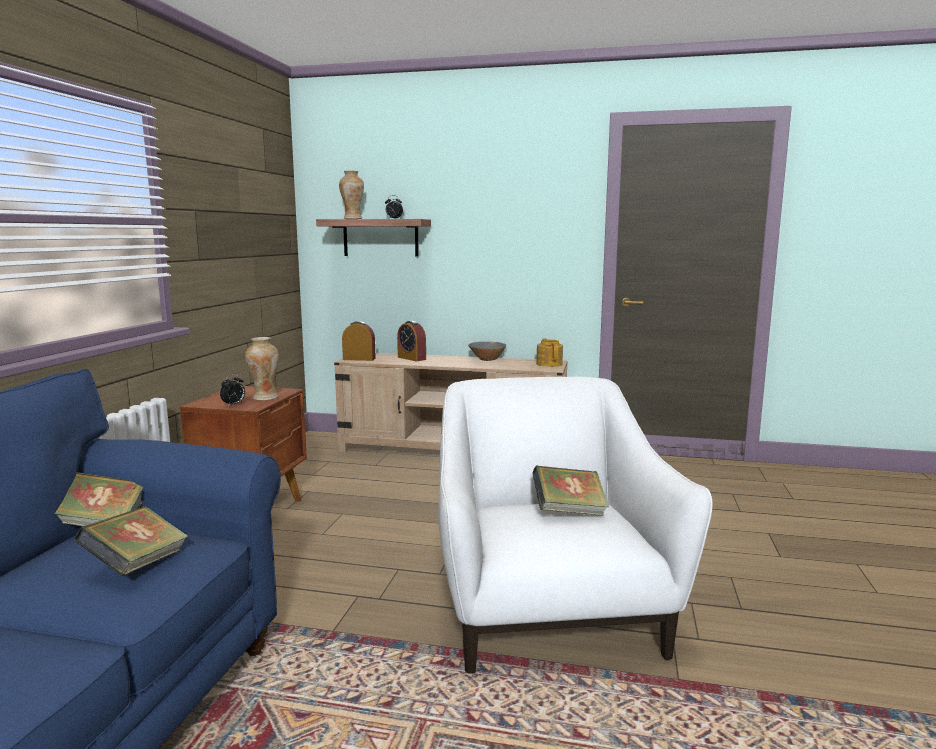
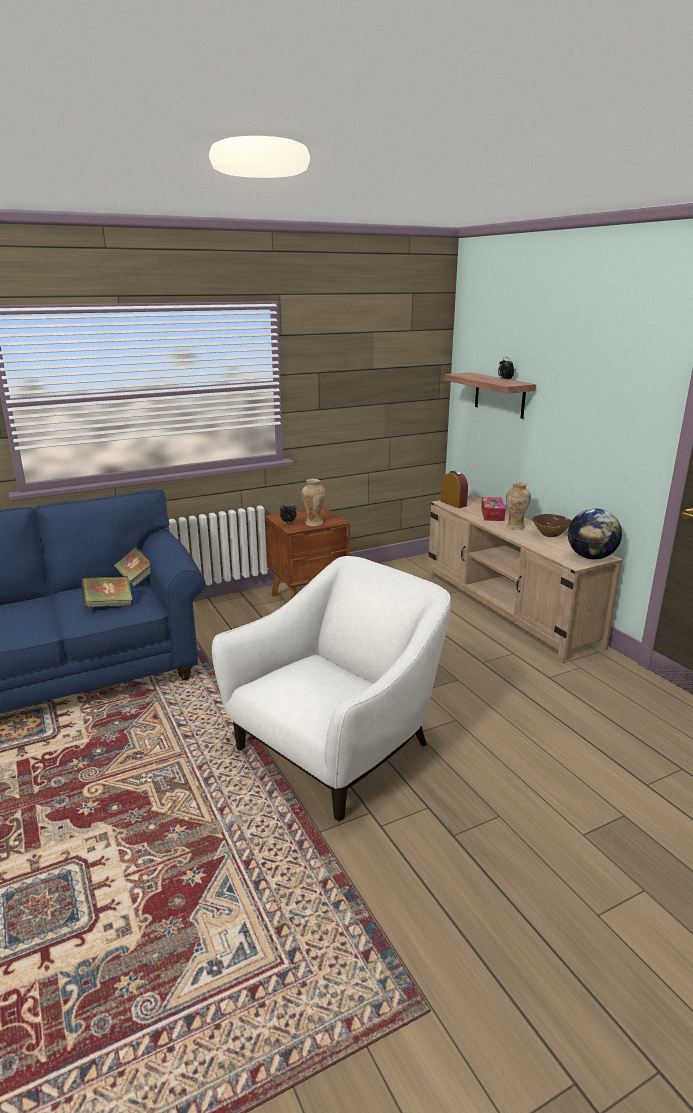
camera: 50 degrees right, 10 degrees up
vase [339,171,364,219] -> vase moved to [506,482,531,530]
alarm clock [397,321,426,361] -> tissue box [481,497,506,521]
grey bowl [468,342,506,361] -> brown bowl [532,514,571,537]
book [532,465,609,516] -> none
teapot [536,338,563,367] -> globe [568,508,622,560]

